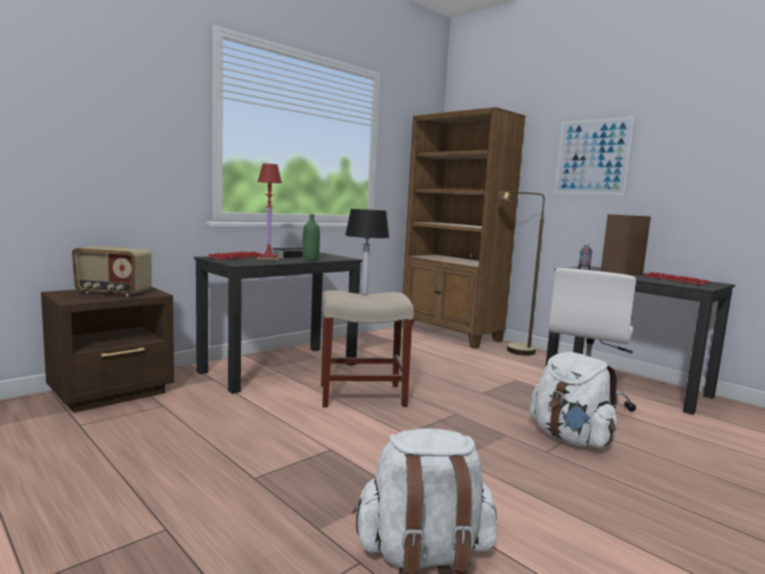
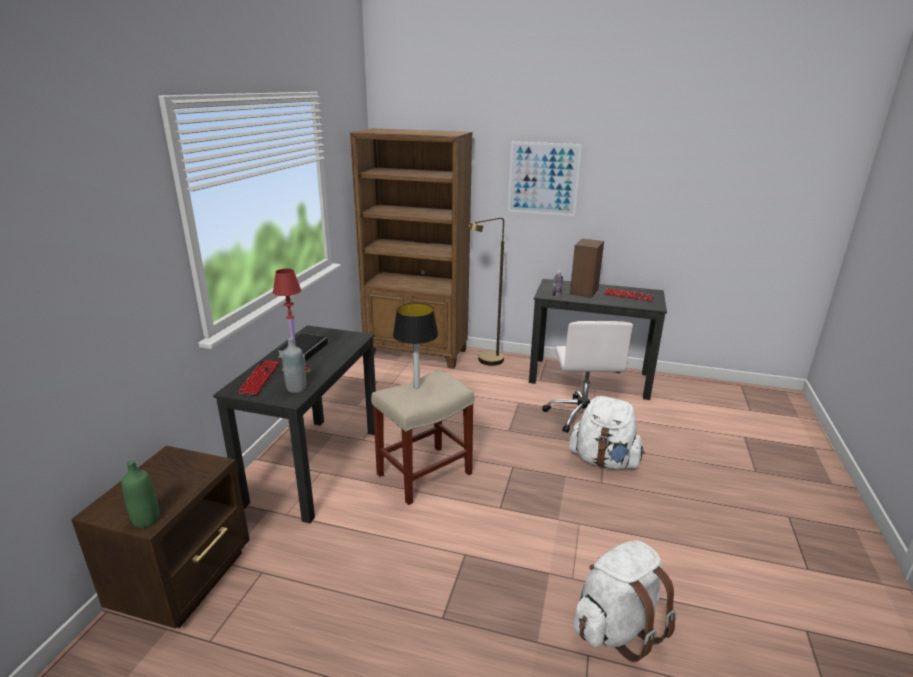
camera: 30 degrees left, 15 degrees up
radio [72,246,152,297] -> none
green bottle [302,214,320,261] -> green bottle moved to [121,460,160,528]
none -> grey bottle [282,337,306,393]

